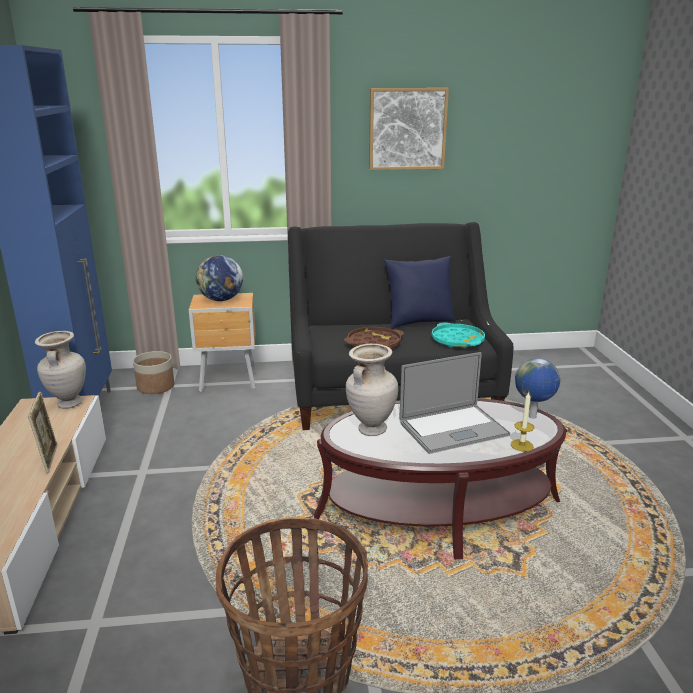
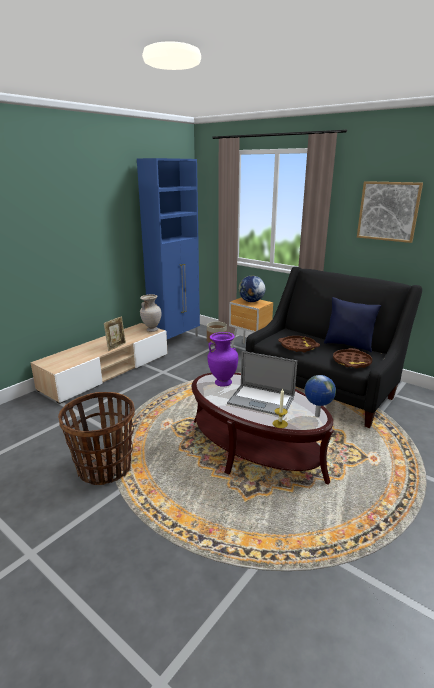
camera: 45 degrees right, 0 degrees up
beige vase [346,344,398,436] -> purple vase [207,332,238,387]
turquoise tray [431,323,485,348] -> brown tray [333,348,372,368]

